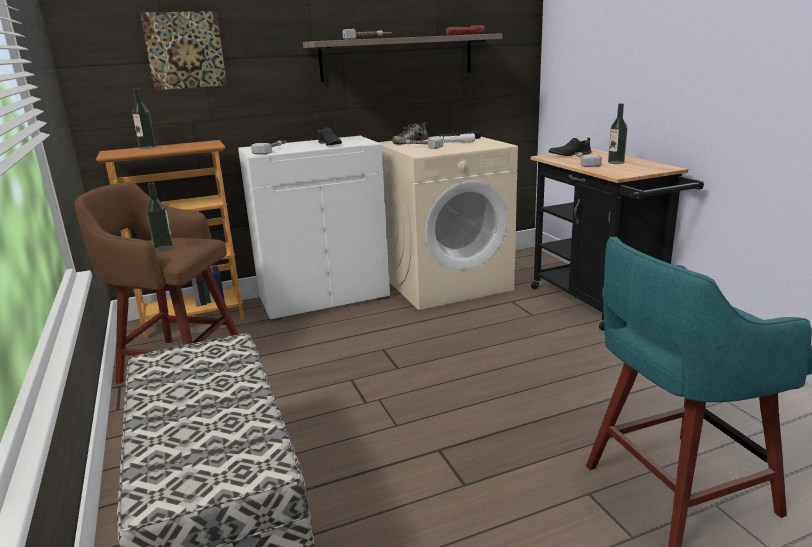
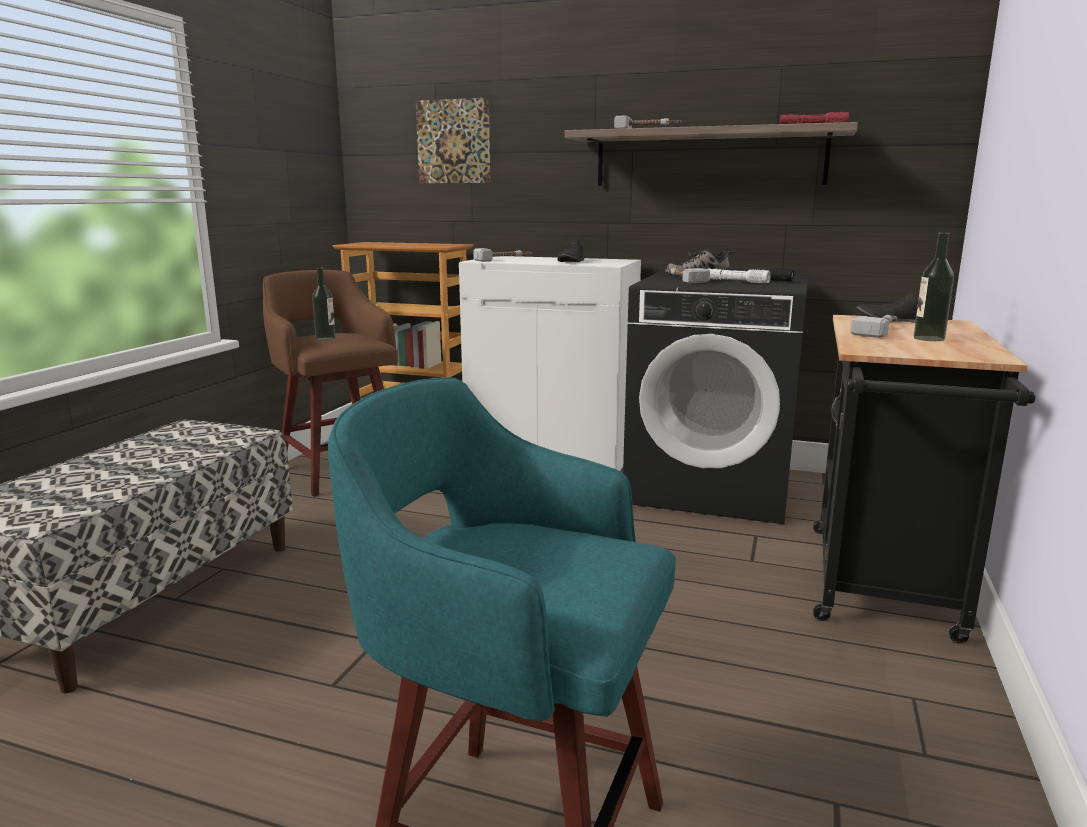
camera: 40 degrees right, 5 degrees down
bottle [132,88,156,149] -> none
beige washing machine [378,136,518,310] -> black washing machine [623,272,808,524]

